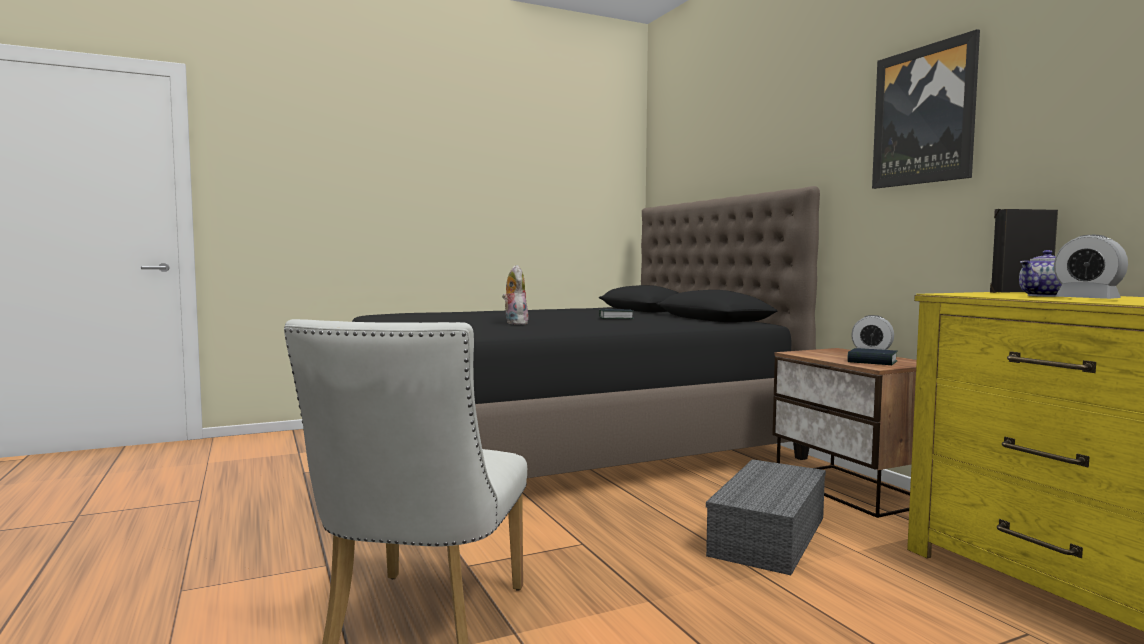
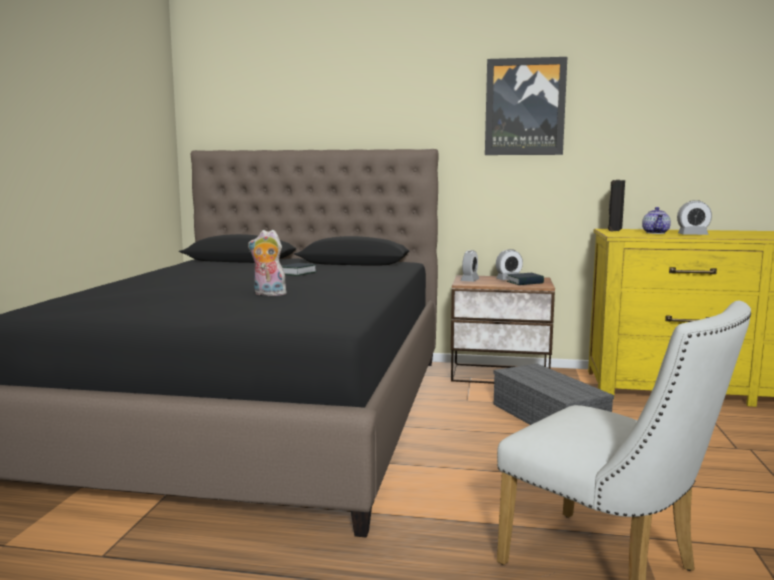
camera: 55 degrees left, 5 degrees up
none -> alarm clock [460,250,480,282]

